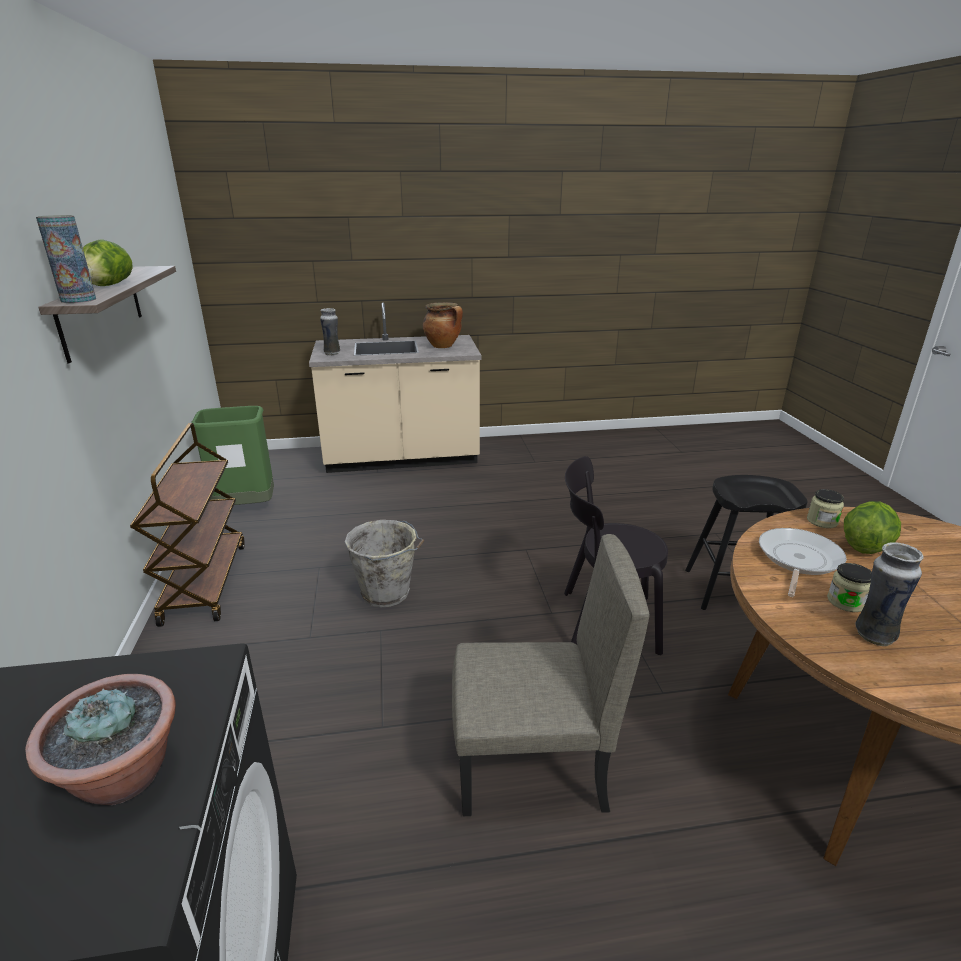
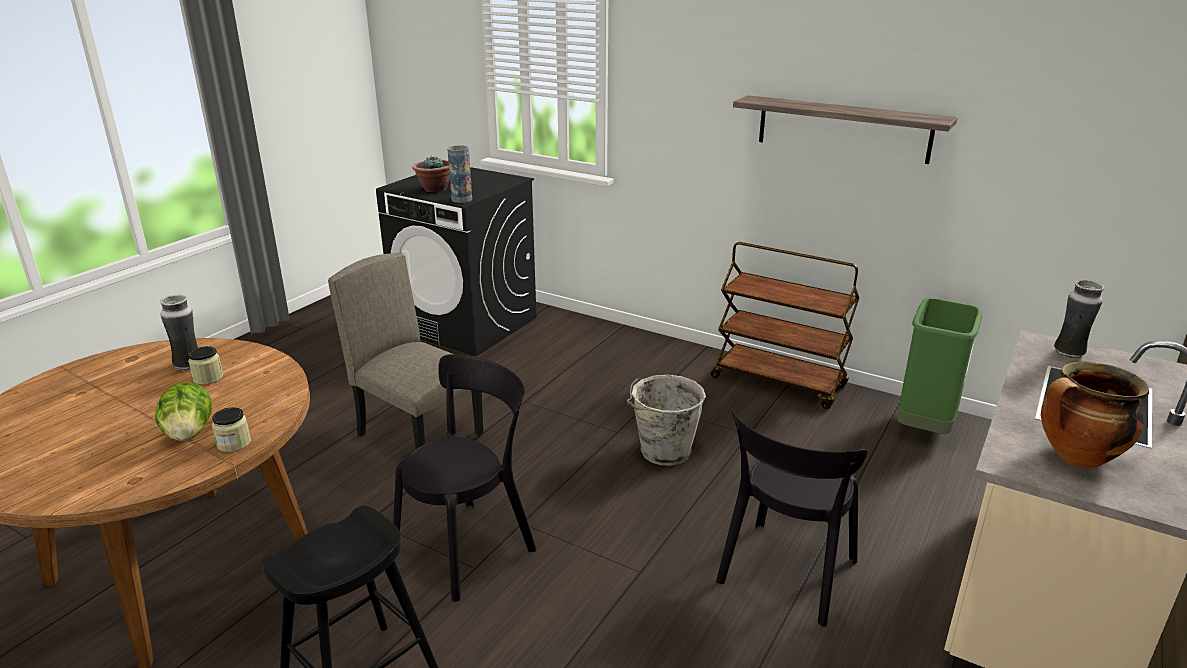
camera: 130 degrees right, 0 degrees up
vase [36,215,96,303] -> vase moved to [448,145,472,203]
lettuce [83,239,132,286] -> none
beige chair [452,534,649,816] -> beige chair turned 90 degrees clockwise [328,253,483,449]
frying pan [759,528,847,597] -> none
none -> black chair [716,409,868,627]

